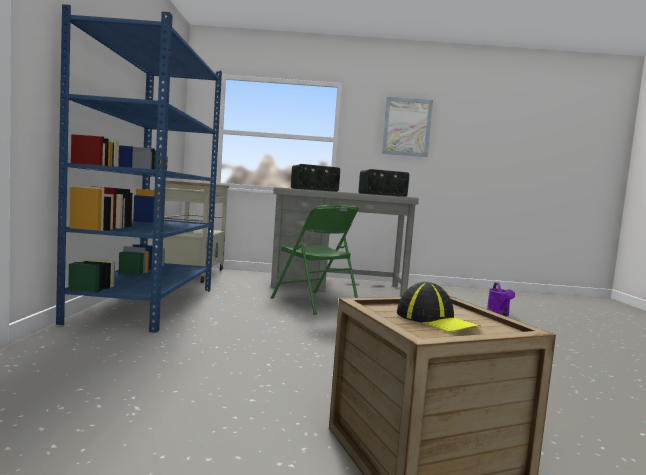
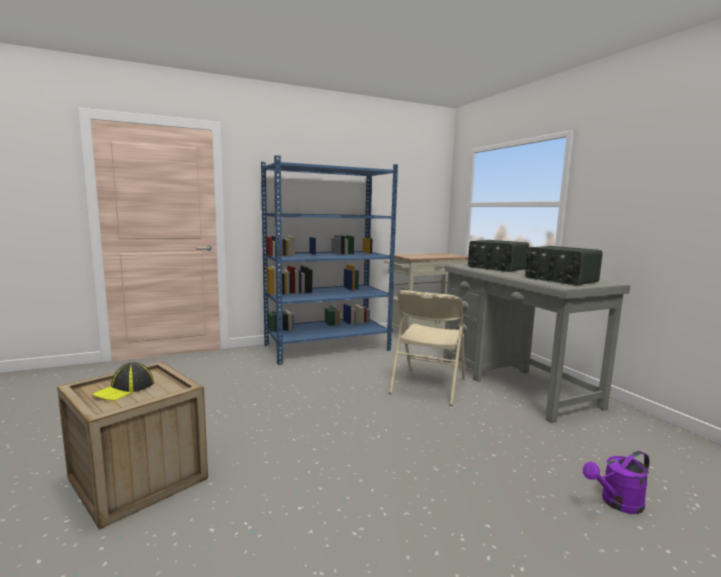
camera: 65 degrees right, 5 degrees up
green chair [271,205,358,315] -> beige chair [389,290,465,406]
picture [382,97,433,157] -> none

